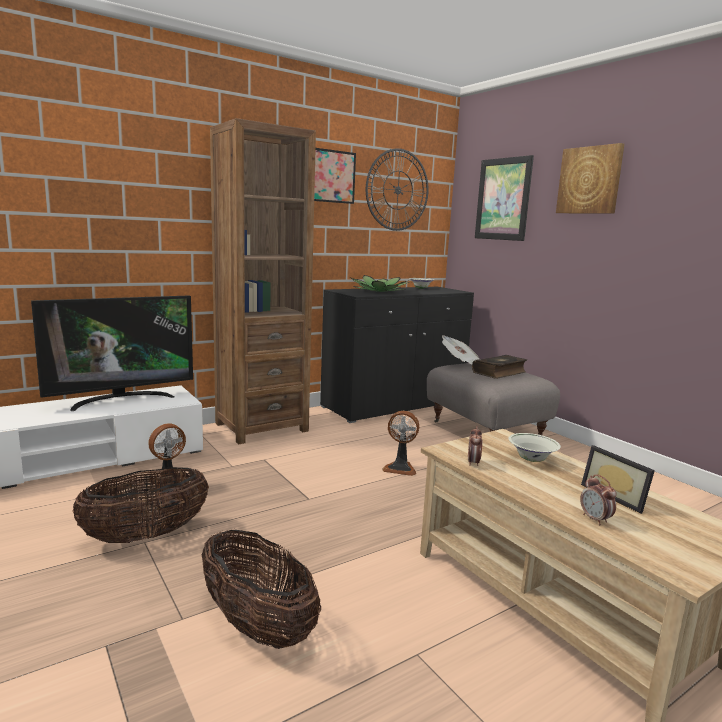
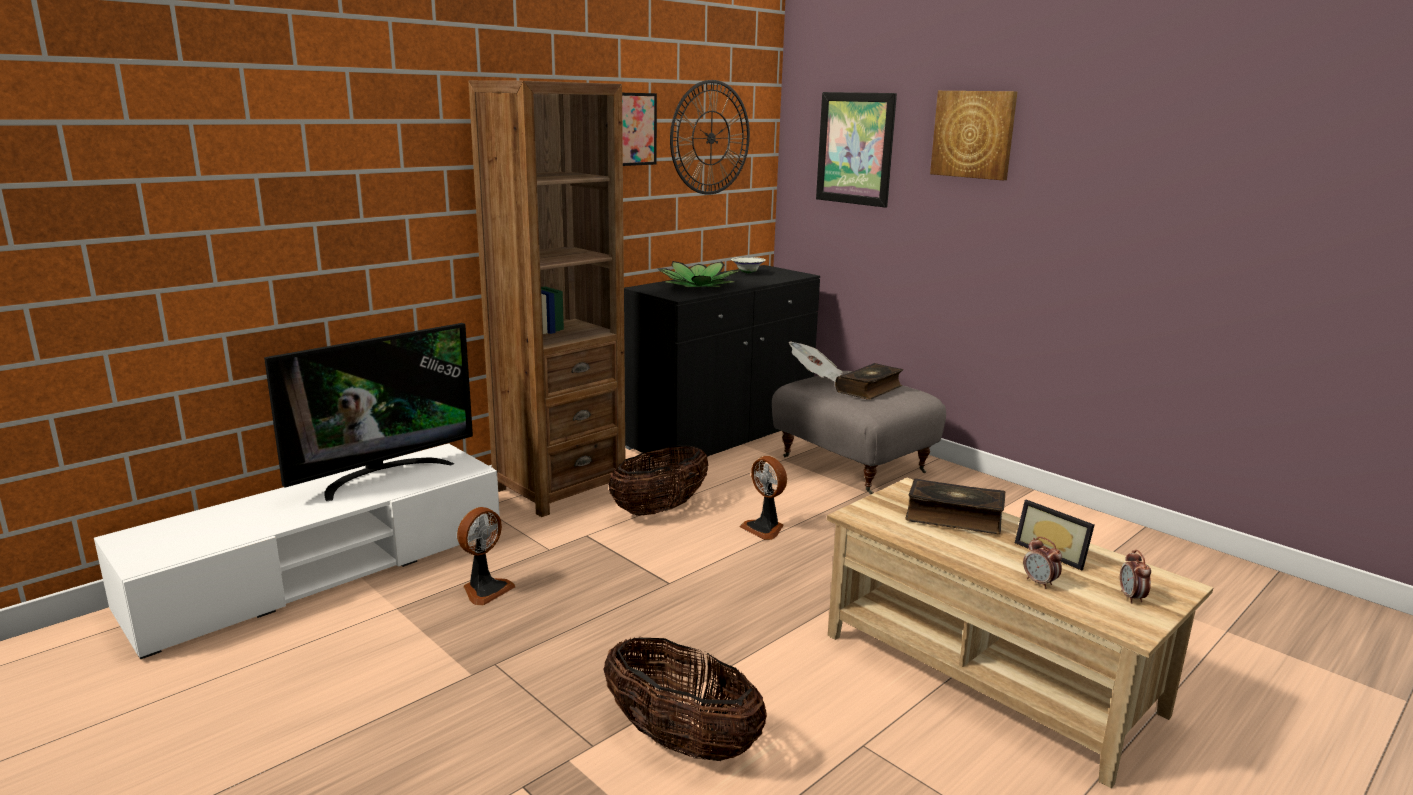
camera: 10 degrees left, 5 degrees up
basket [72,467,209,543] -> basket moved to [608,445,709,516]
fan [382,411,419,476] -> fan turned 45 degrees clockwise [740,456,787,540]
alarm clock [468,426,482,466] -> alarm clock moved to [1120,550,1151,604]
white bowl [509,433,561,462] -> book [905,478,1005,534]

